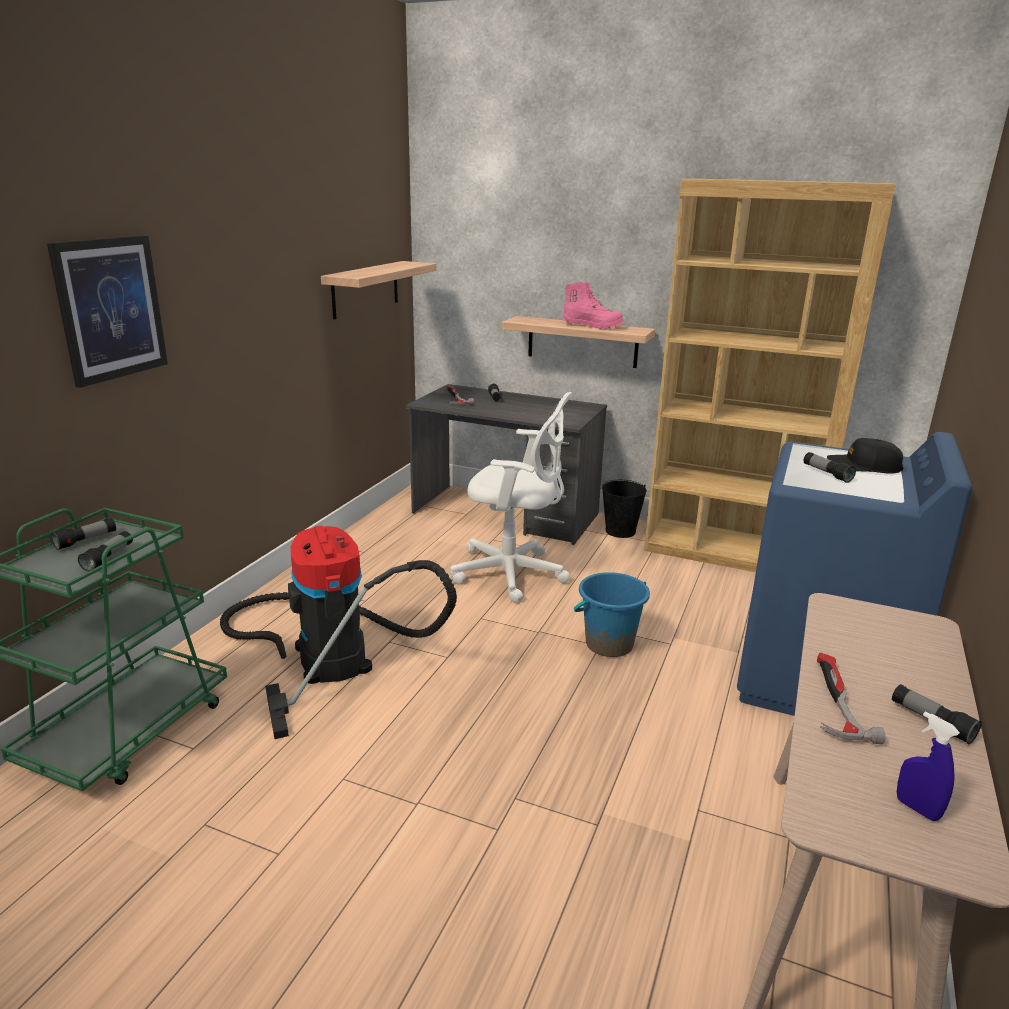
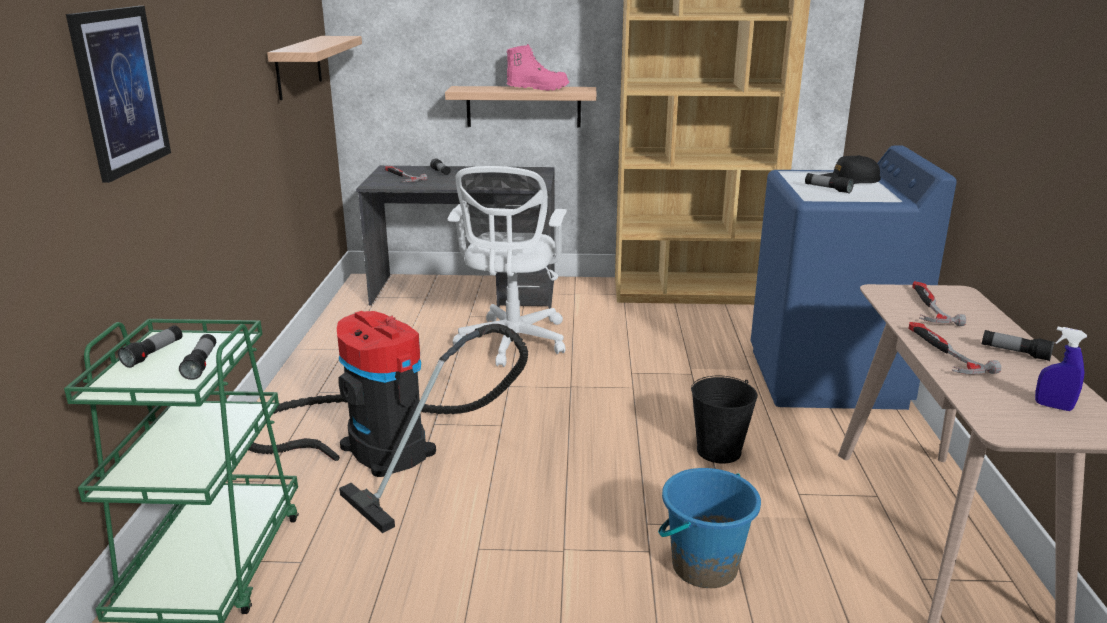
camera: 20 degrees left, 0 degrees up
white office chair [450,392,572,603] -> white office chair turned 105 degrees clockwise [447,166,567,367]
blue bucket [574,572,650,657] -> blue bucket moved to [658,468,761,588]
black bucket [602,480,647,538] -> black bucket moved to [691,376,758,464]
none -> hammer [912,281,966,326]

